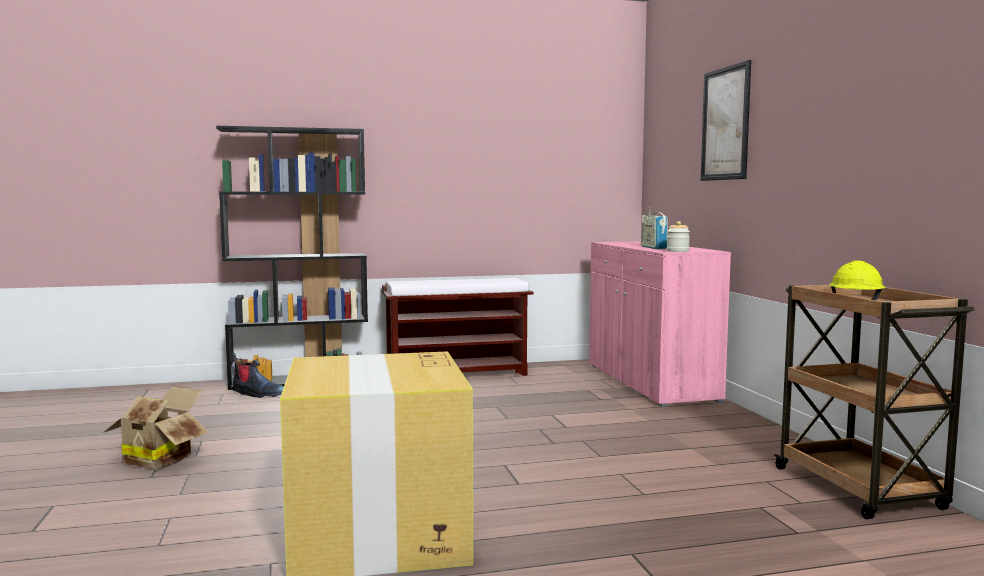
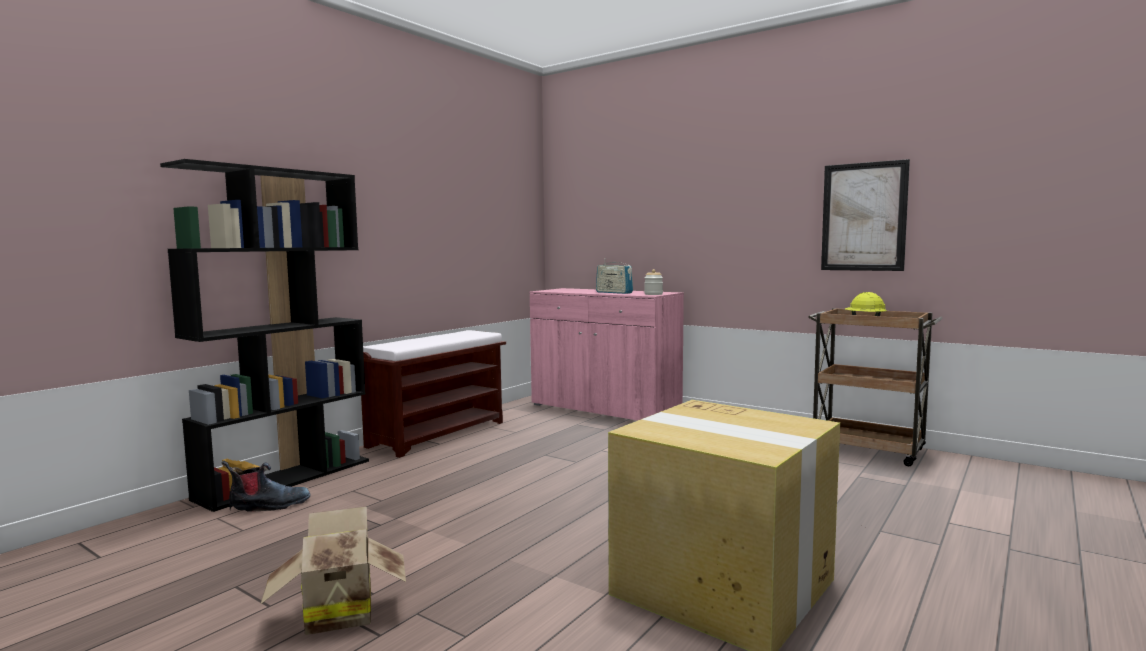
camera: 40 degrees left, 0 degrees up
picture [701,60,751,181] -> picture moved to [821,159,910,271]

